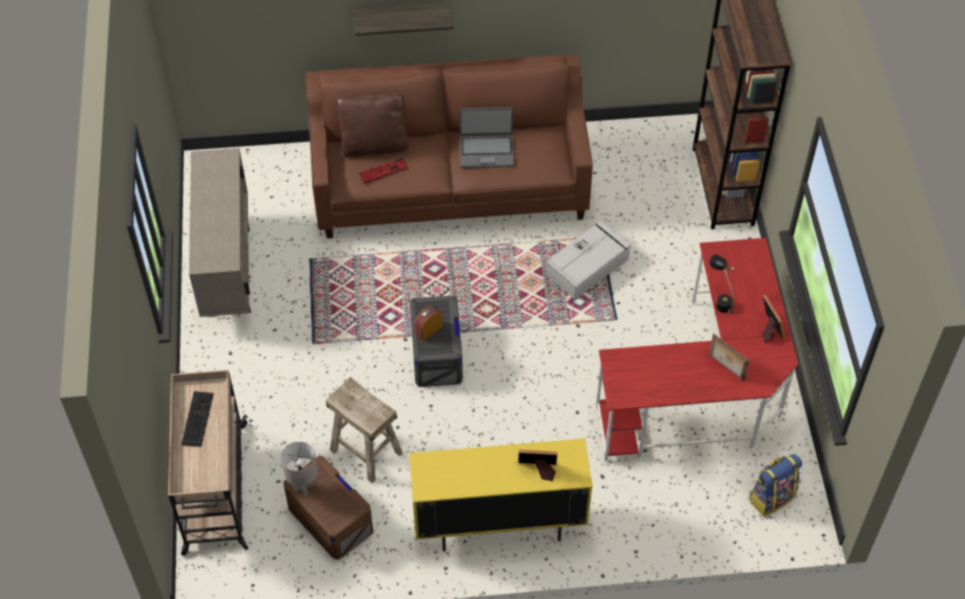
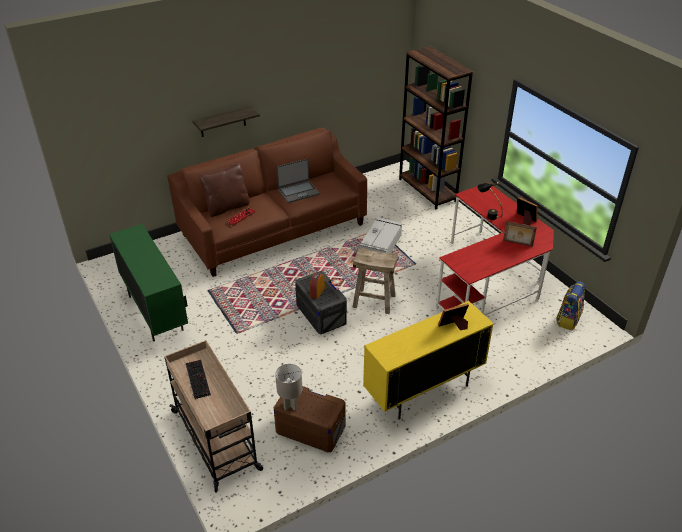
camera: 25 degrees left, 15 degrees down
beige cabinet [189,148,251,317] -> green cabinet [109,224,188,341]
beige stool [326,377,403,483] -> beige stool moved to [352,247,399,314]

